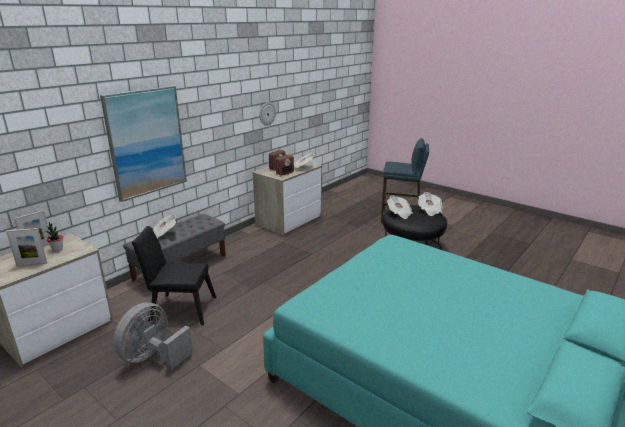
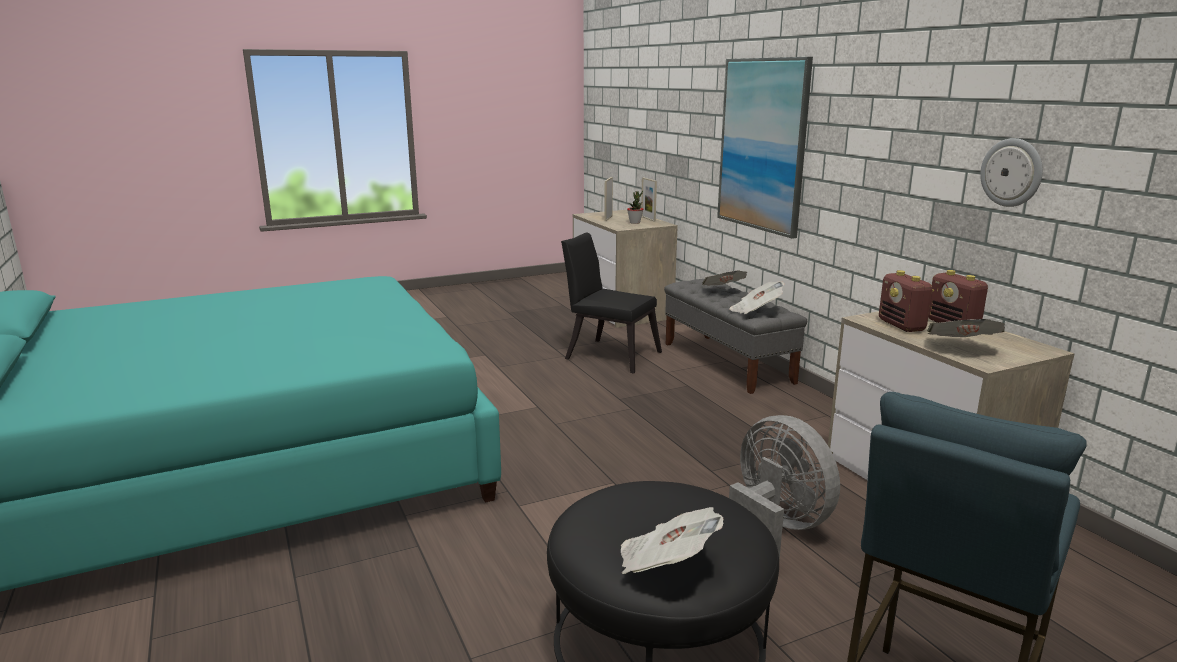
camera: 115 degrees right, 5 degrees down
grey fan [113,303,193,370] -> grey fan moved to [729,415,840,559]
black chair [132,226,216,325] -> black chair turned 90 degrees counterclockwise [561,232,662,374]
newspaper [387,195,413,219] -> newspaper moved to [729,281,785,314]

